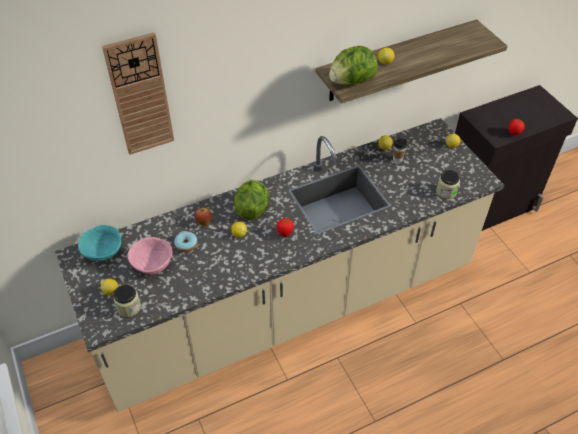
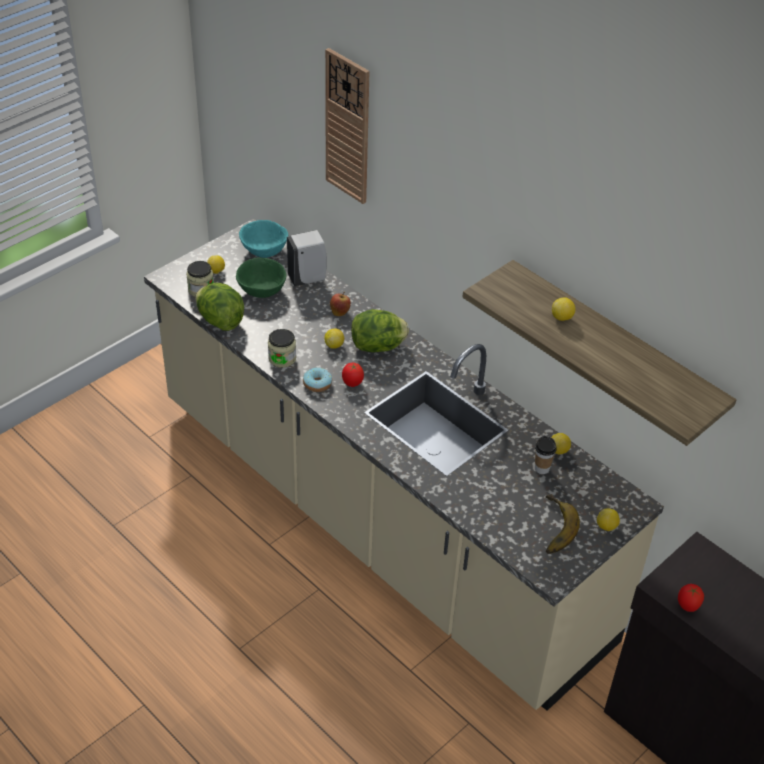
camera: 70 degrees right, 5 degrees down
pink bowl [127,237,172,274] -> green bowl [236,257,286,298]
donut [174,232,197,252] -> donut moved to [303,368,332,392]
lettuce [329,46,378,85] -> lettuce moved to [195,283,244,331]
jar [436,170,460,199] -> jar moved to [268,329,296,368]
none -> white soap dispenser [287,230,327,286]
none -> banana [546,494,580,554]

